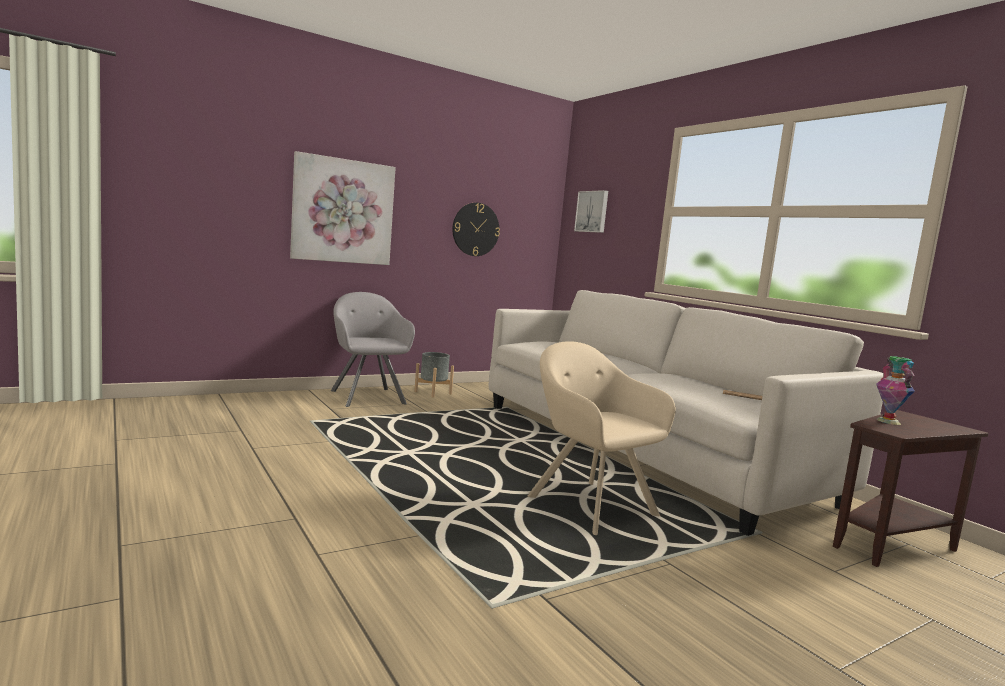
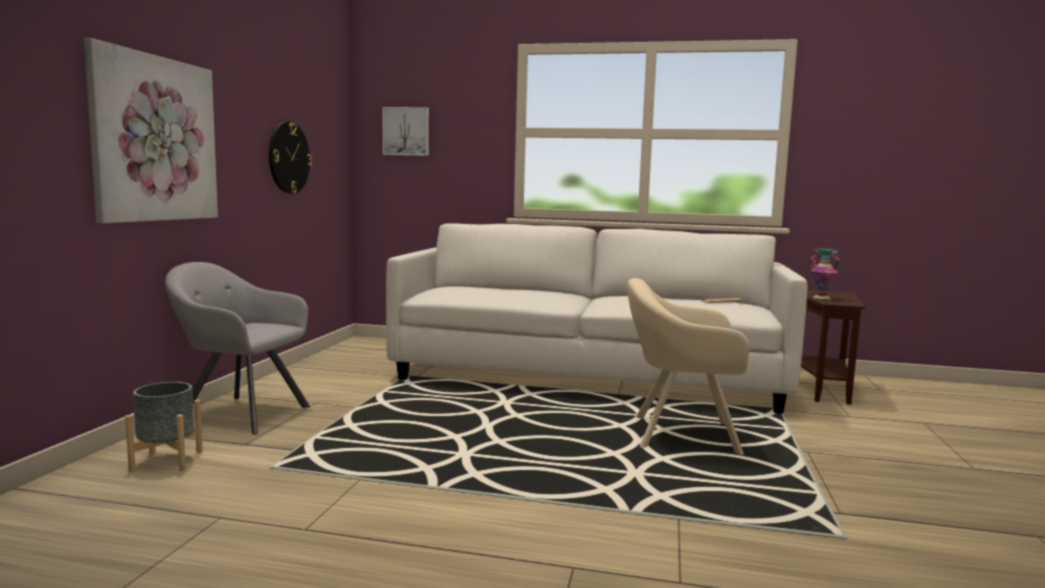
camera: 45 degrees left, 0 degrees up
grey planter [414,352,454,398] -> grey planter moved to [125,382,203,472]

